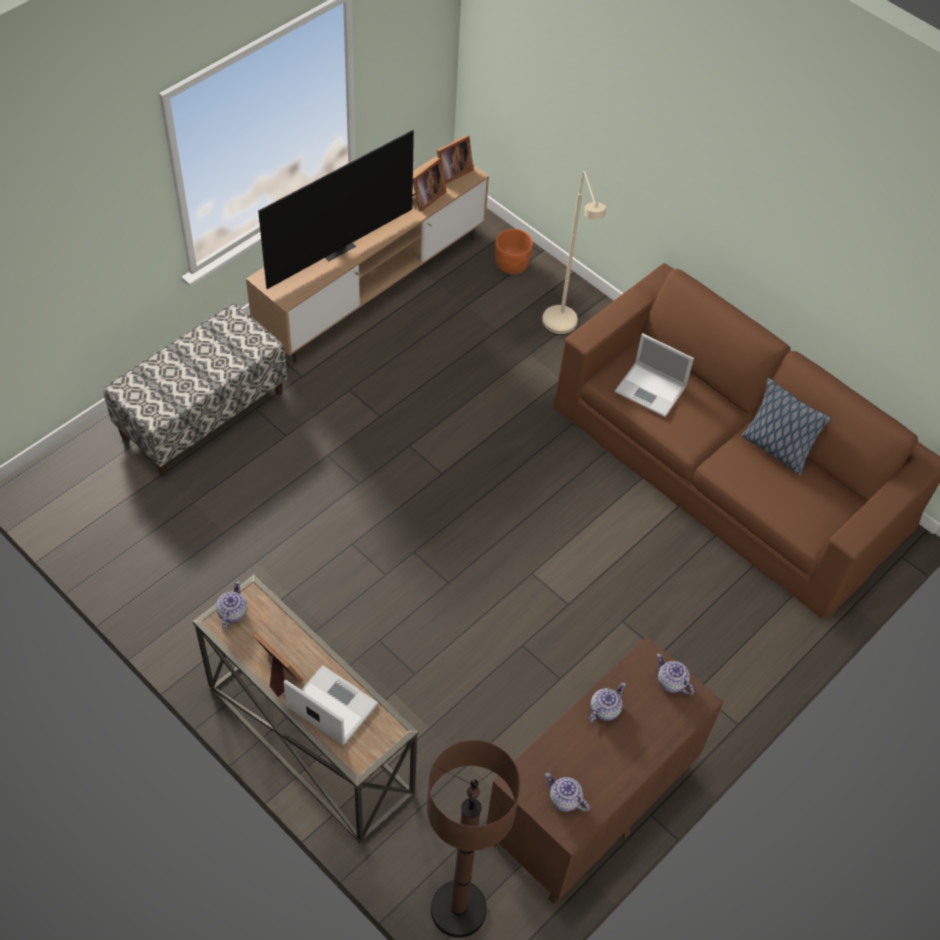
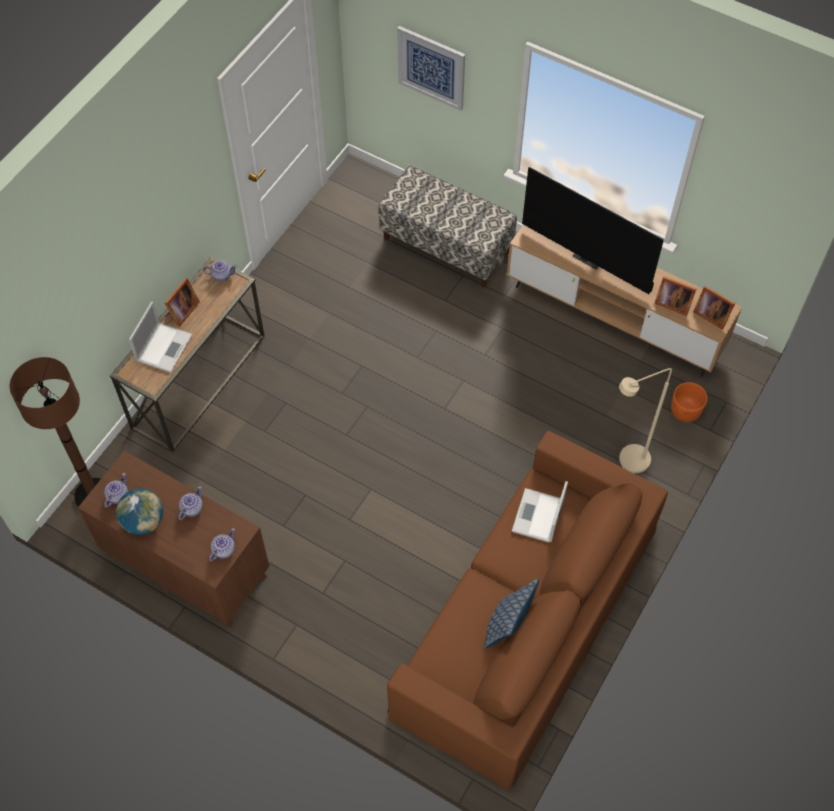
camera: 80 degrees right, 5 degrees up
teapot [588,682,626,722] -> teapot turned 90 degrees counterclockwise [178,486,203,520]
none -> globe [116,488,163,535]
none -> picture [397,26,465,111]

